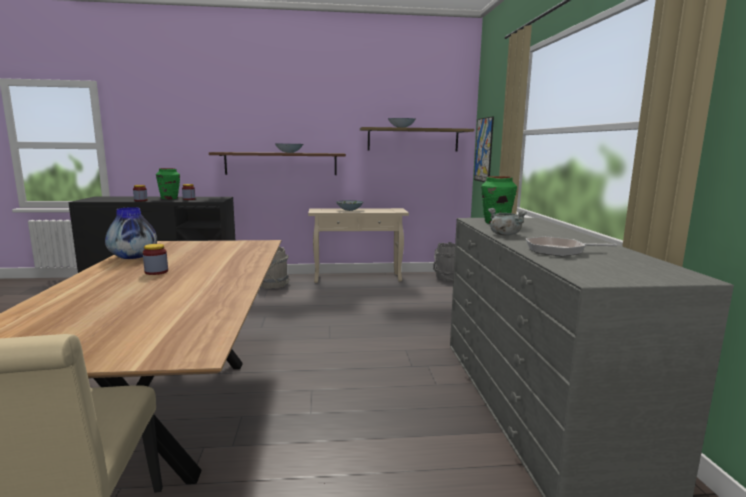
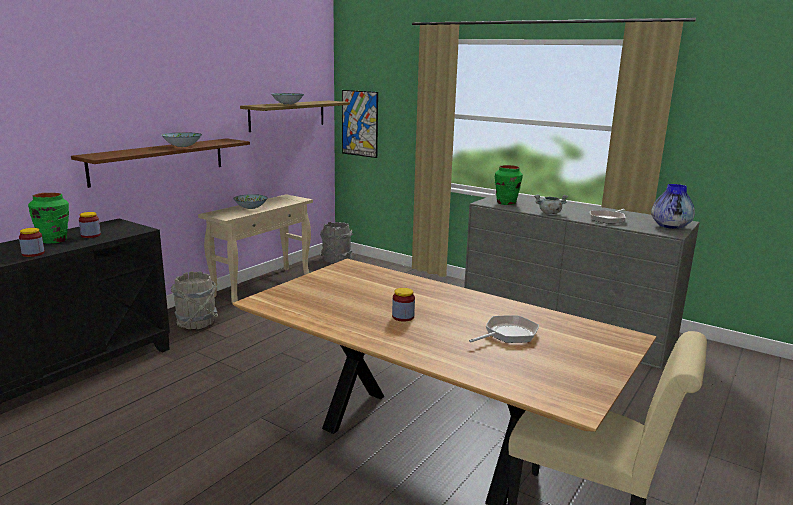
camera: 50 degrees left, 5 degrees up
vase [105,207,157,259] -> vase moved to [651,184,695,229]
none -> frying pan [469,315,539,343]

